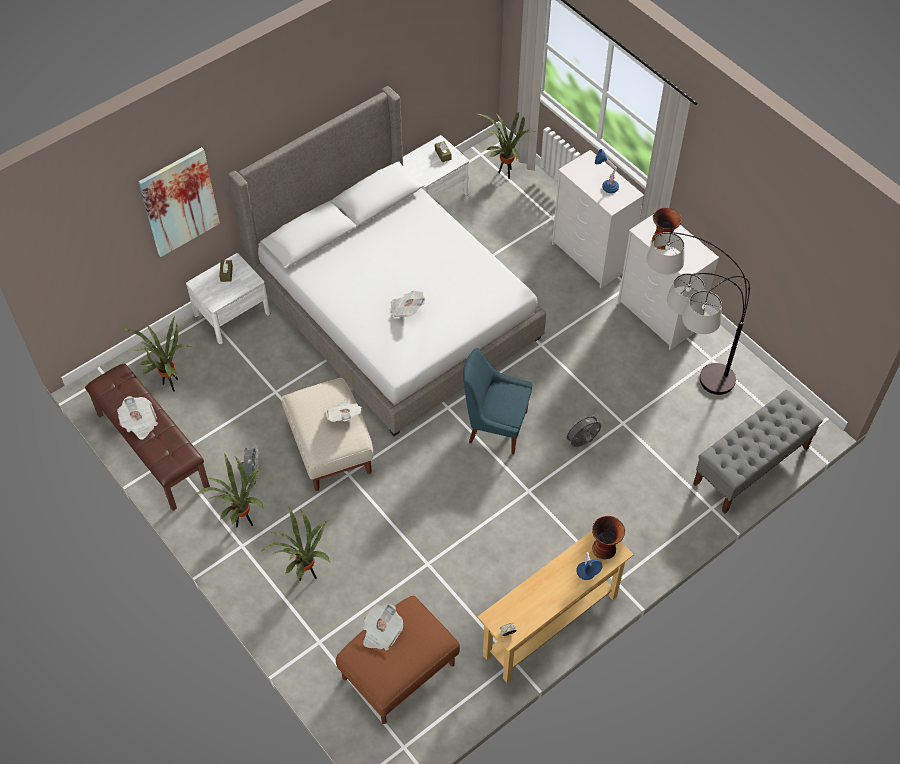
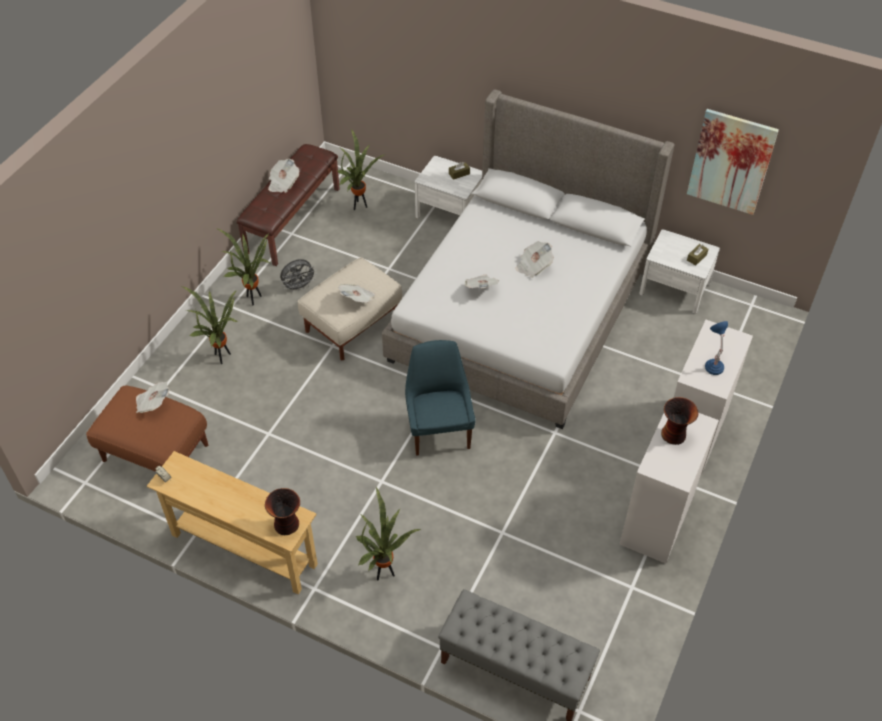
camera: 65 degrees right, 5 degrees down
picture [138,147,220,257] -> picture moved to [687,109,779,215]
potted plant [478,112,535,179] -> potted plant moved to [356,487,422,581]
grey fan [564,414,601,447] -> none
blue table lamp [576,552,603,580] -> none
floor lamp [647,232,750,395] -> none
none -> newspaper [515,241,554,278]

